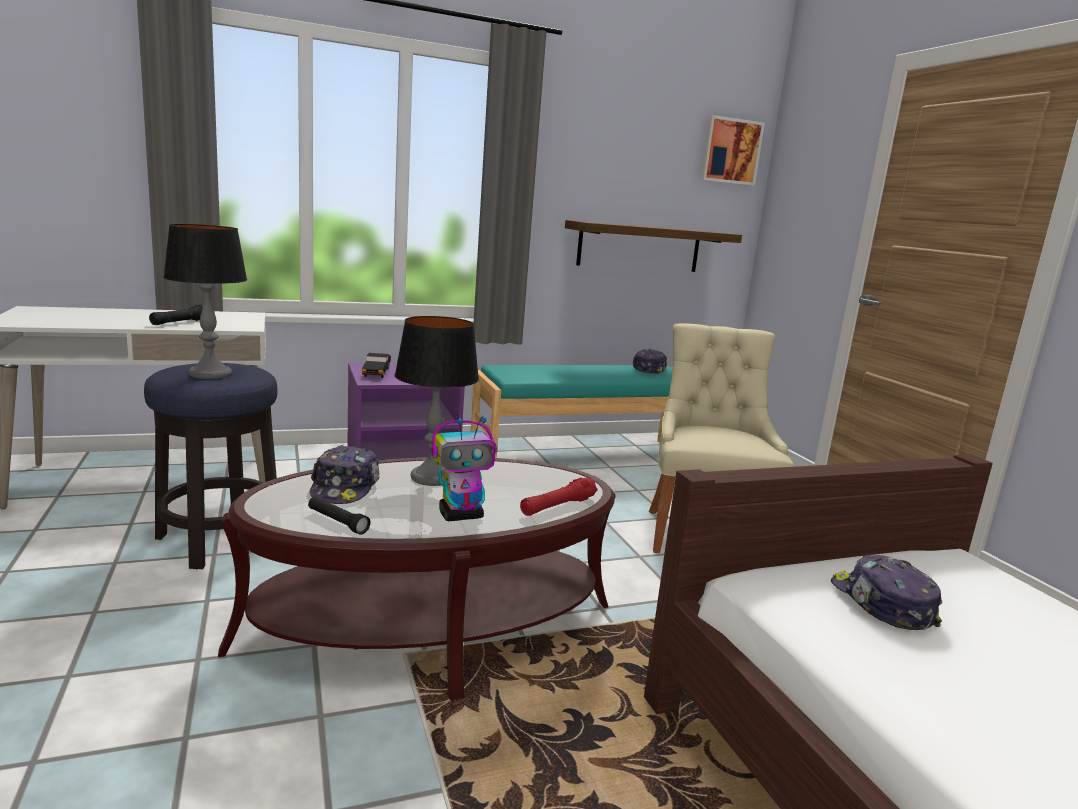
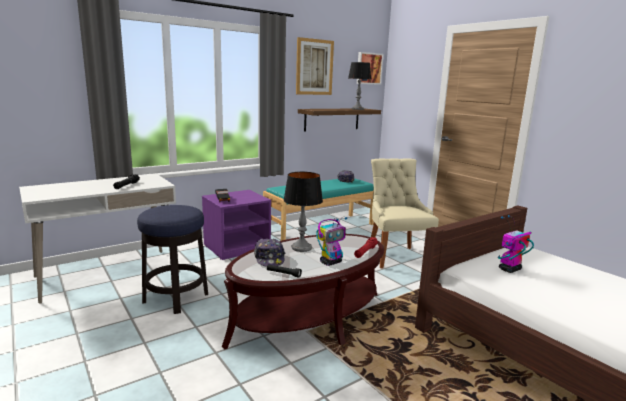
camera: 15 degrees left, 0 degrees up
table lamp [163,224,247,379] -> table lamp moved to [348,62,371,110]
cap [831,555,942,630] -> toy robot [498,215,534,273]
none -> picture [296,37,334,95]

